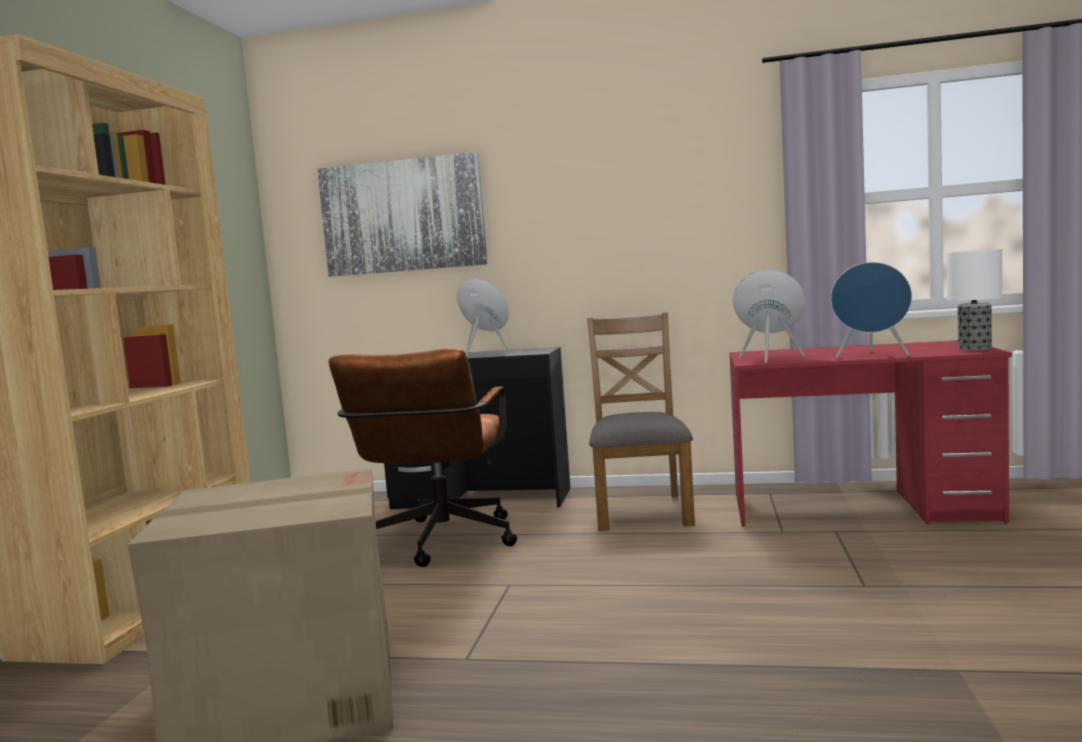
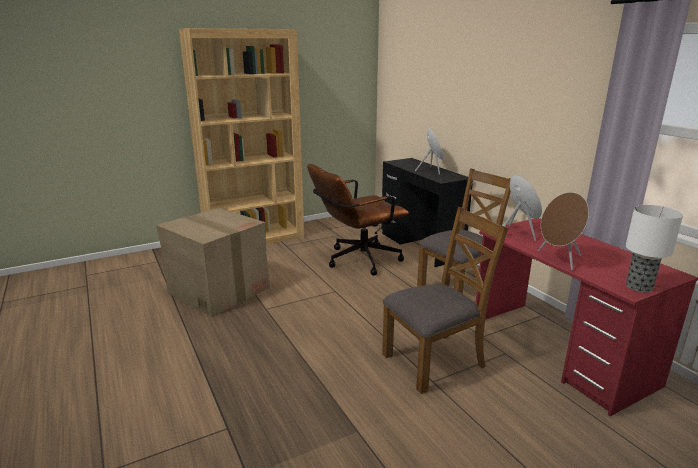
camera: 50 degrees right, 15 degrees up
picture [317,152,487,277] -> none
blue speaker [831,262,912,358] -> brown speaker [538,192,589,270]
none -> brown chair [382,207,508,394]

